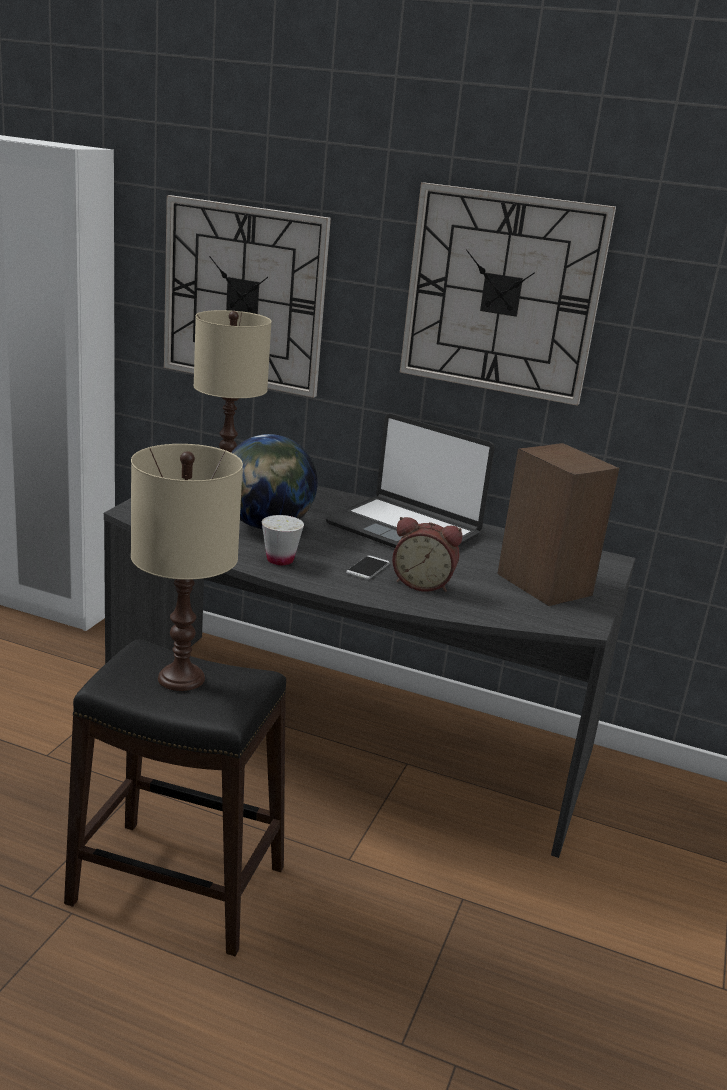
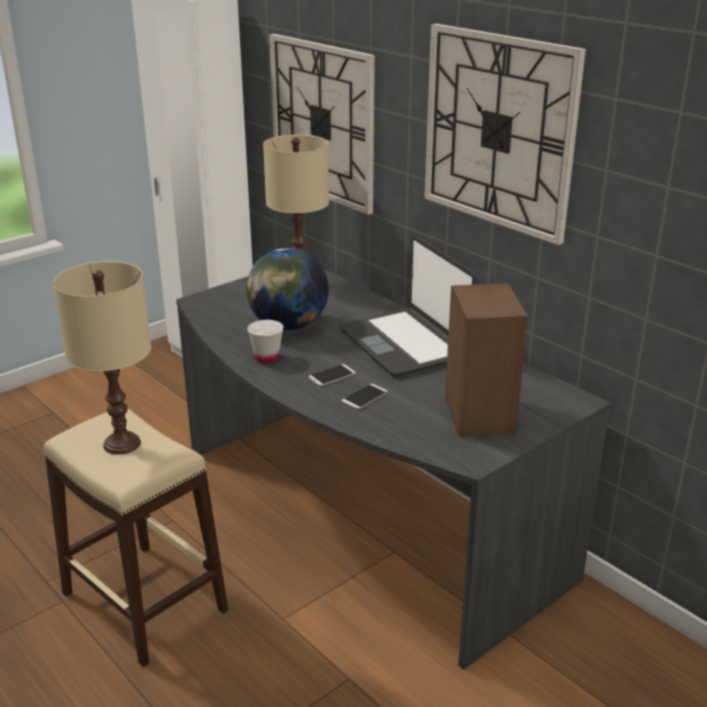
camera: 30 degrees right, 5 degrees up
black stool [64,640,286,956] -> beige stool [44,408,228,667]
alarm clock [392,517,462,592] -> phone [342,384,388,409]

